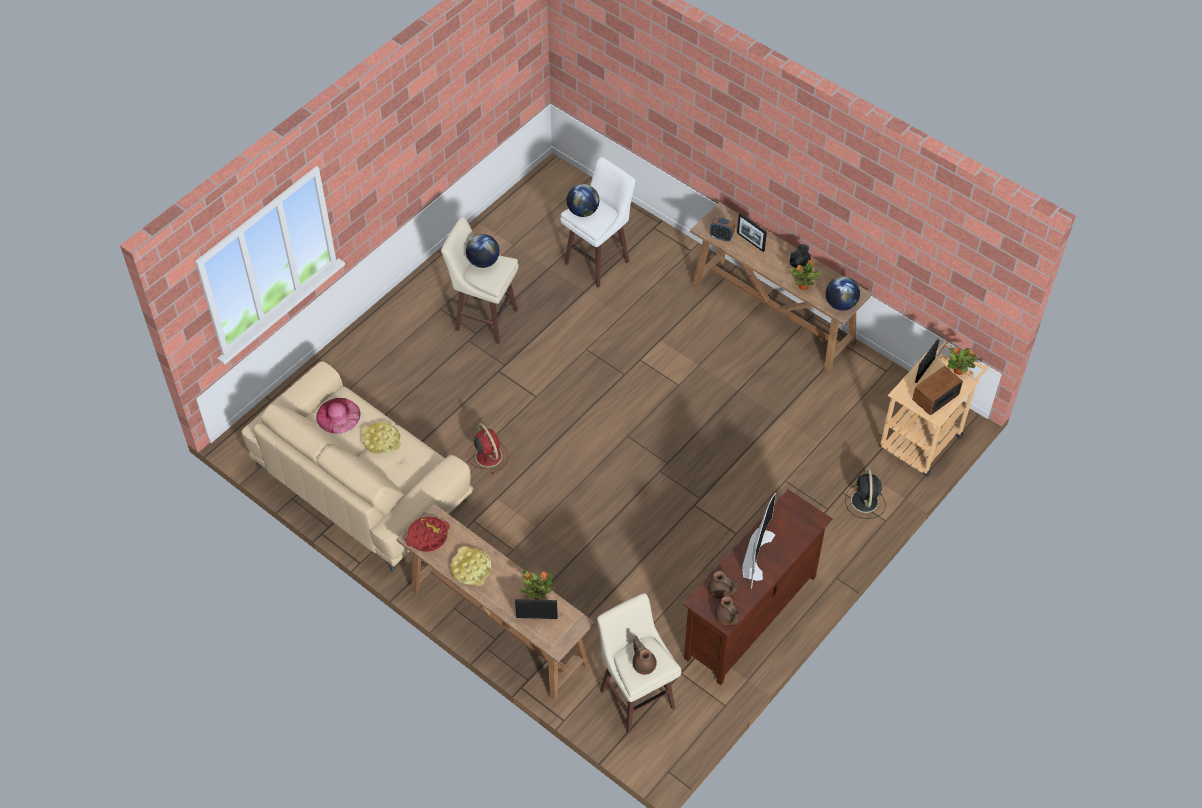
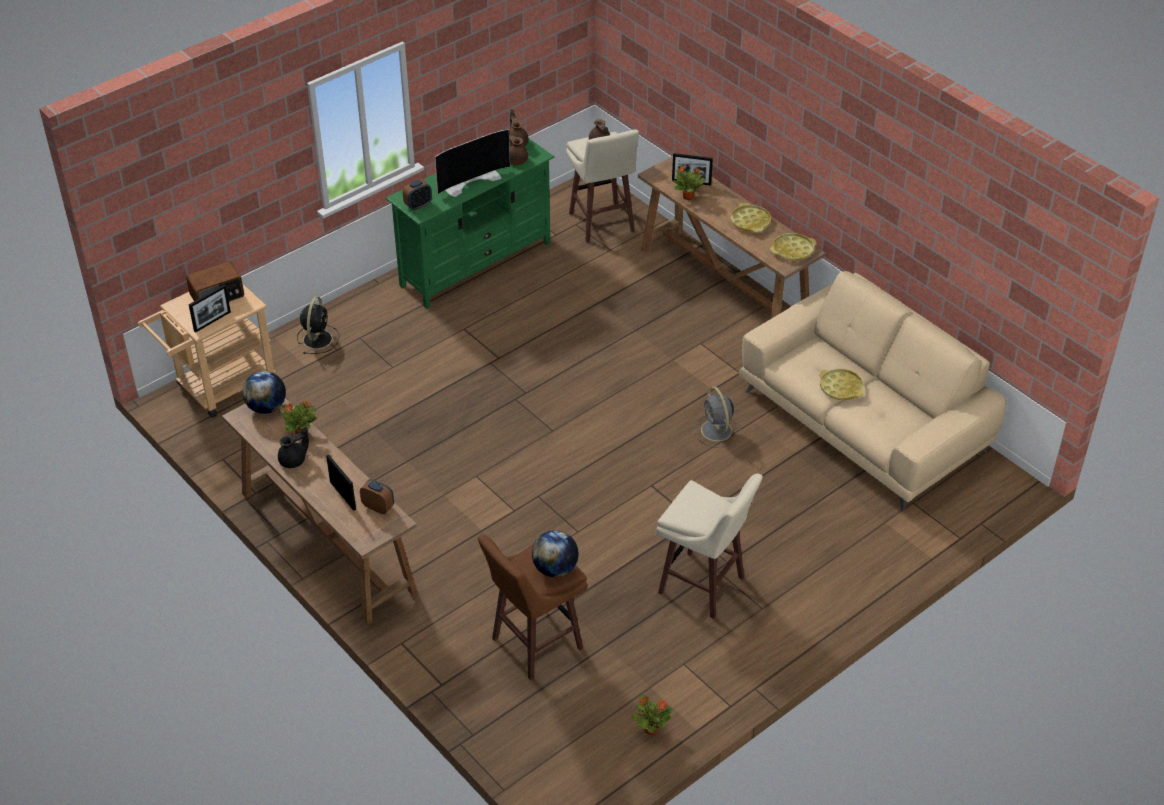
camera: 170 degrees left, 10 degrees down
pink hat [316,398,360,434] -> none
red tray [405,516,450,552] -> yellow tray [770,233,817,261]
globe [466,234,500,268] -> none
red fan [467,423,508,474] -> grey fan [694,386,741,448]
white stool [560,157,636,288] -> brown stool [478,535,588,680]
brown tv stand [682,489,833,685] -> green tv stand [385,139,555,309]
television [742,493,776,589] -> television turned 150 degrees counterclockwise [435,129,510,197]
potted plant [947,347,977,375] -> potted plant moved to [631,695,673,735]
none -> alarm clock [403,179,432,210]

